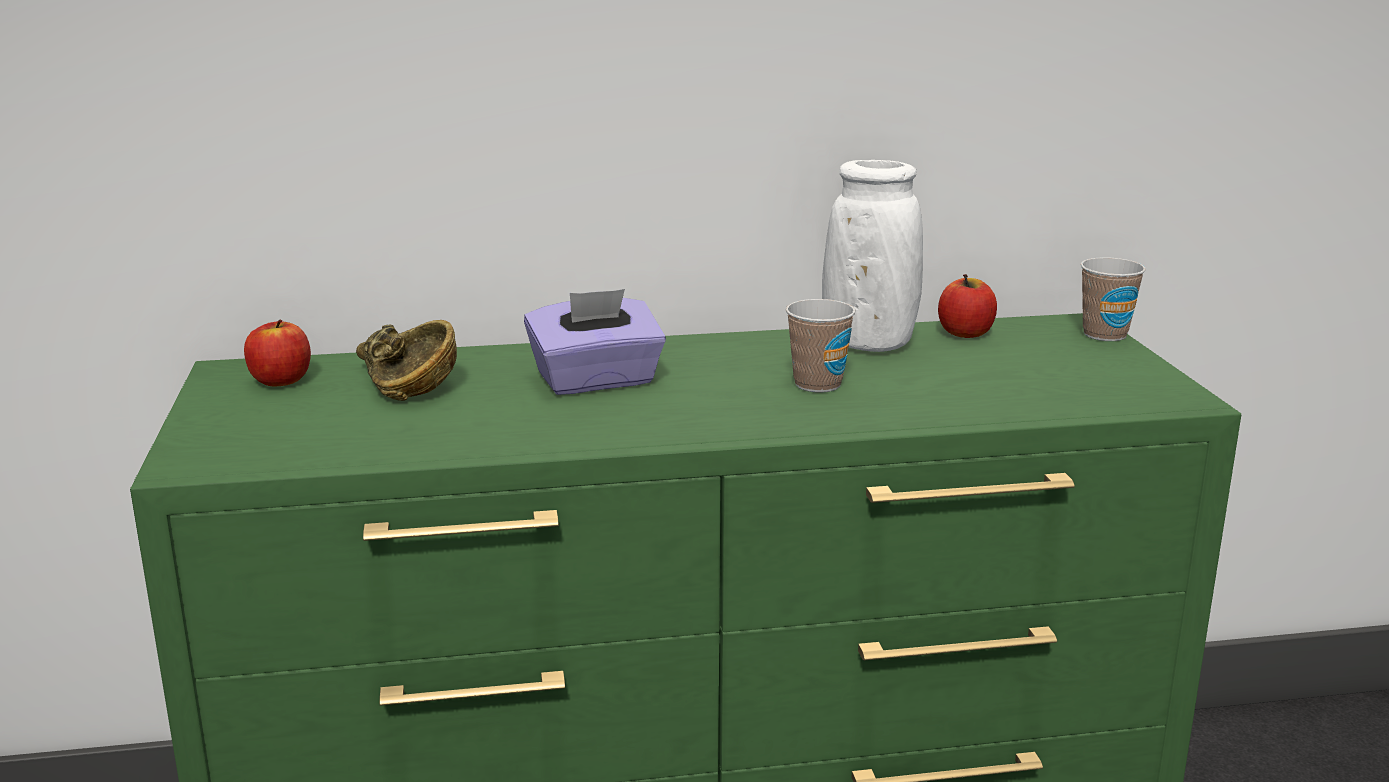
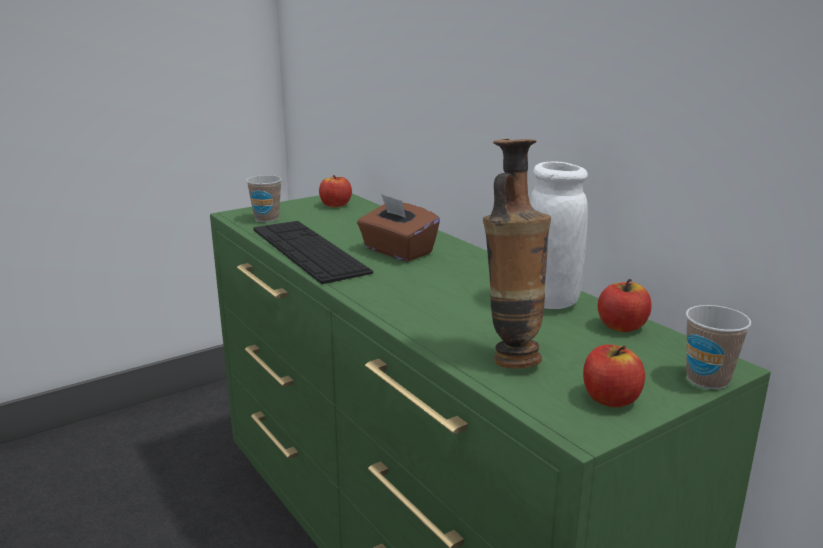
camera: 65 degrees right, 0 degrees up
brown bowl [356,320,457,401] -> none
purple tissue box [524,289,666,395] -> brown tissue box [357,194,440,262]
cup [786,299,855,393] -> cup moved to [246,175,282,222]
none -> keyboard [253,221,373,284]
none -> vase [483,139,551,369]
none -> apple [583,344,645,407]

